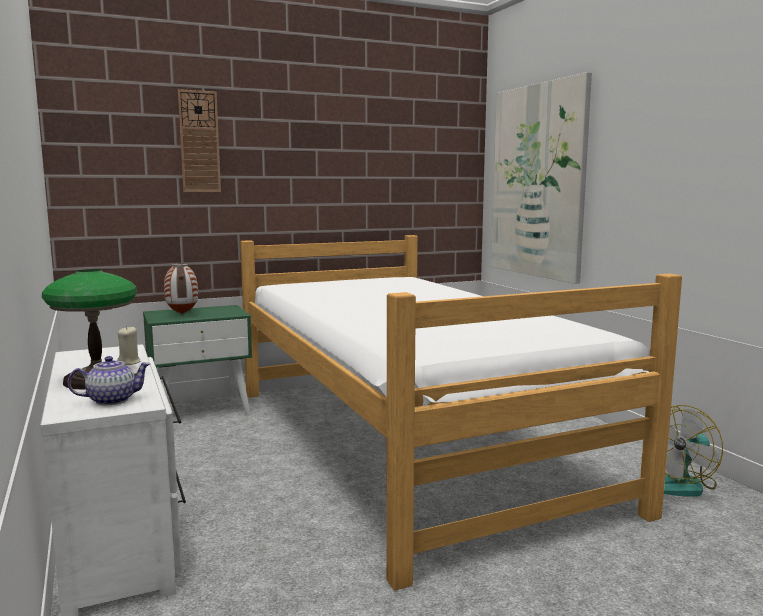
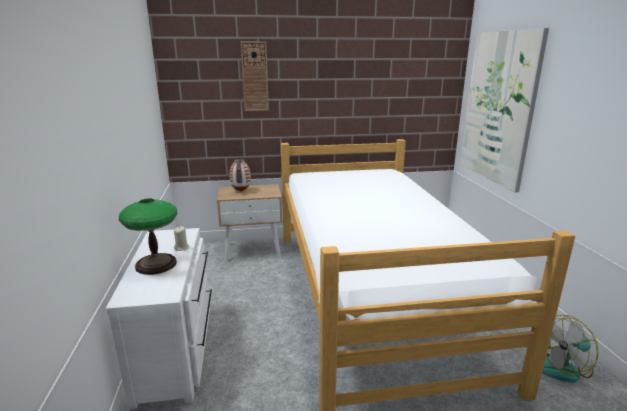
camera: 15 degrees right, 10 degrees up
teapot [68,356,151,405] -> none
green nightstand [143,305,252,416] -> beige nightstand [217,184,282,261]

